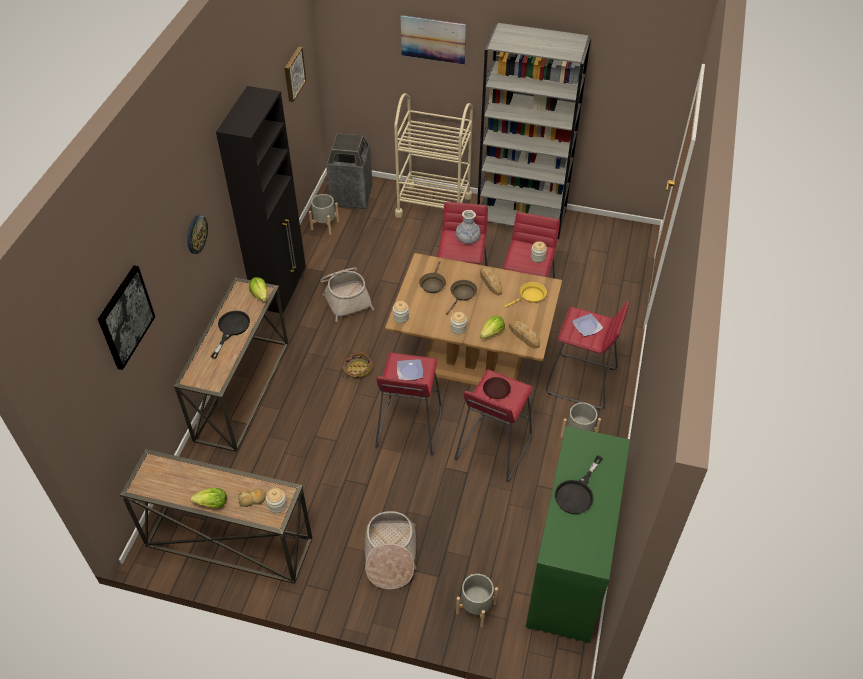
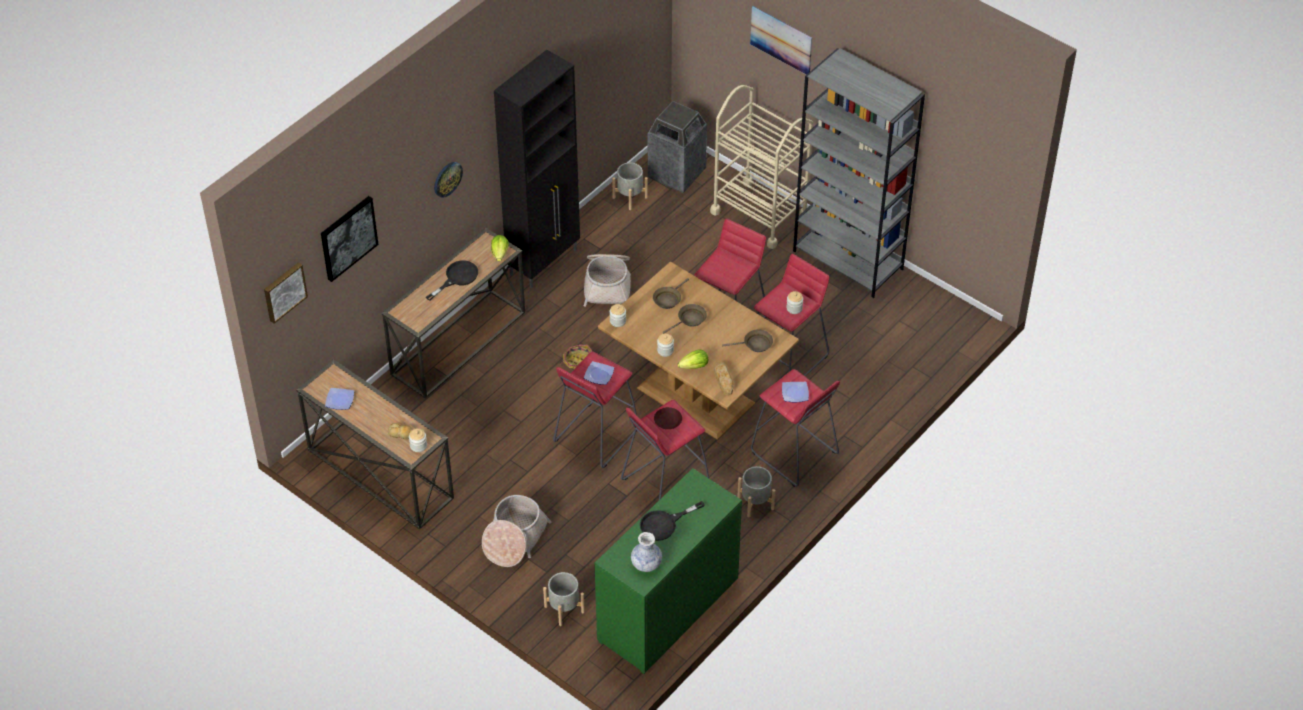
camera: 25 degrees right, 0 degrees up
lettuce [191,488,227,508] -> none
picture [285,47,306,102] -> picture moved to [264,262,308,324]
vase [456,210,481,244] -> vase moved to [631,532,662,572]
bread [480,267,502,296] -> none
yellow frying pan [504,282,547,308] -> brown frying pan [722,329,773,352]
none -> plate [325,388,354,410]

